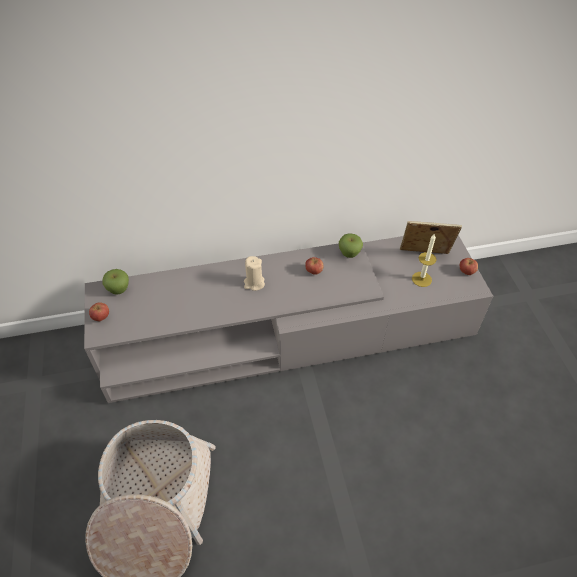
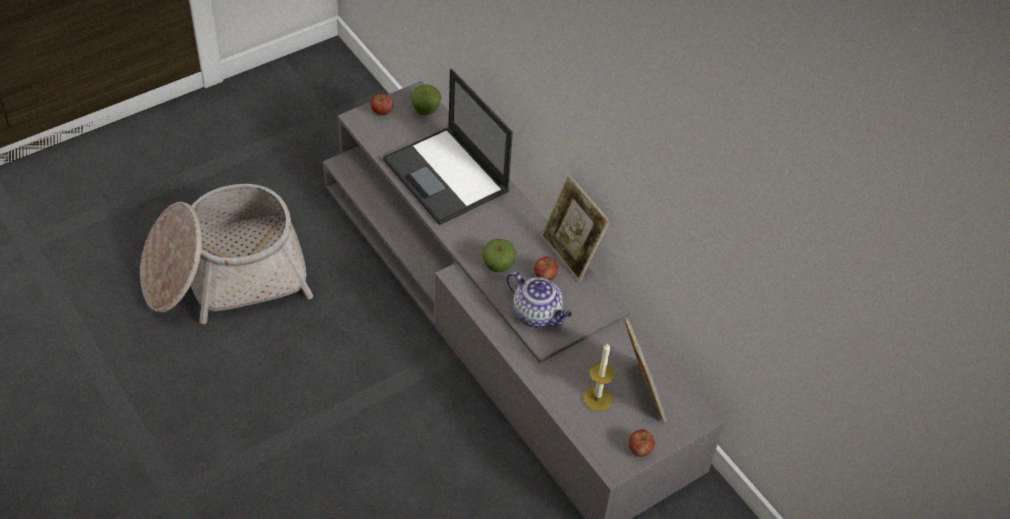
camera: 65 degrees right, 0 degrees up
beige candle [244,256,265,291] -> none
apple [339,233,363,258] -> apple moved to [482,239,517,272]
none -> laptop [383,69,513,225]
none -> teapot [507,272,572,328]
none -> picture frame [541,175,610,282]

